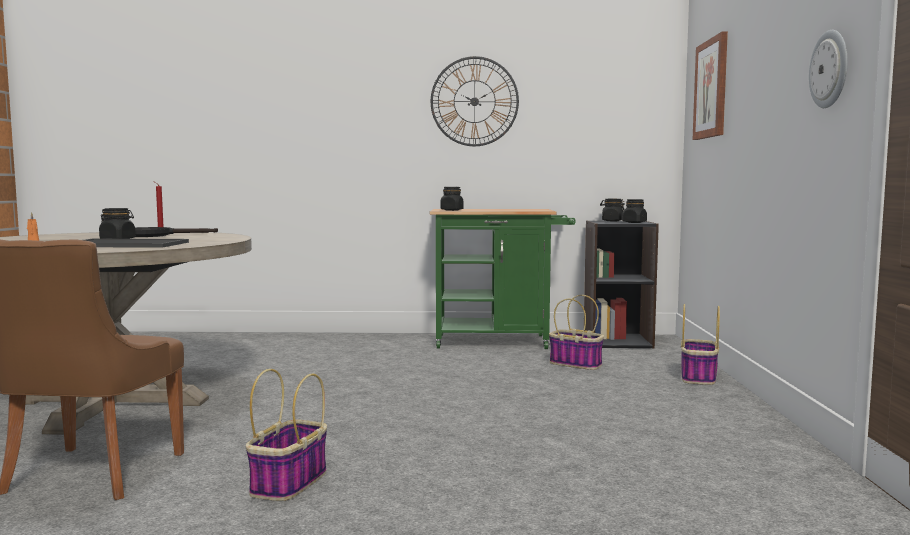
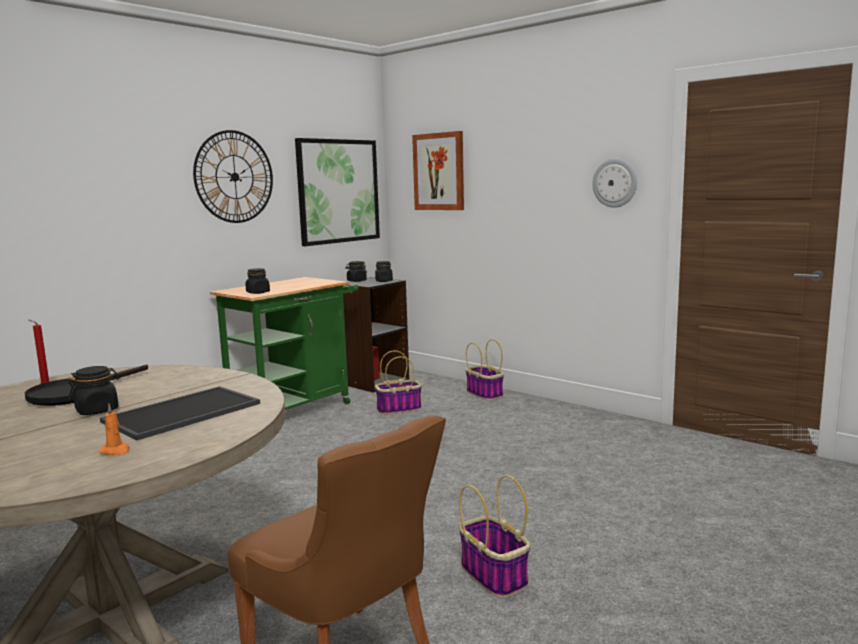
camera: 50 degrees left, 5 degrees up
none -> picture [295,138,380,246]

